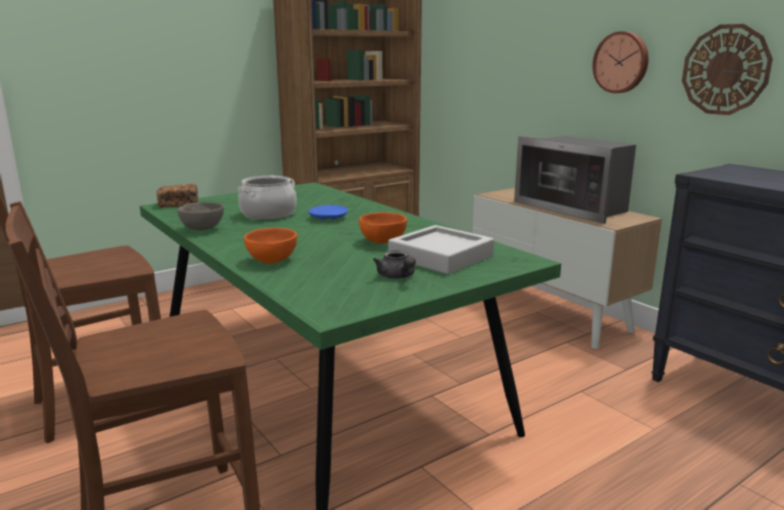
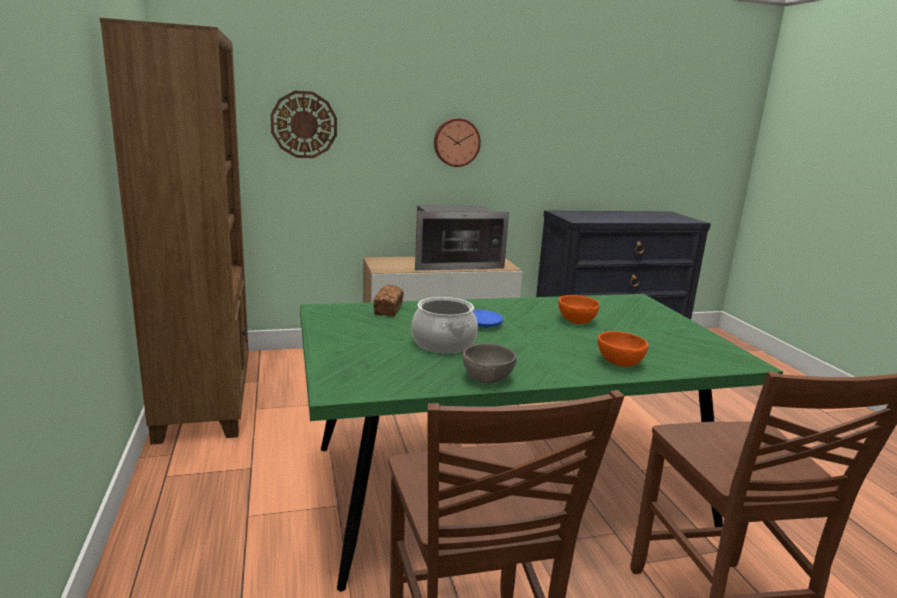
camera: 70 degrees left, 0 degrees up
bread [157,184,198,208] -> bread moved to [373,285,403,317]
grey teapot [373,250,416,279] -> none
grey tray [388,225,494,274] -> none
wall clock [682,24,773,115] -> wall clock moved to [270,91,337,158]

